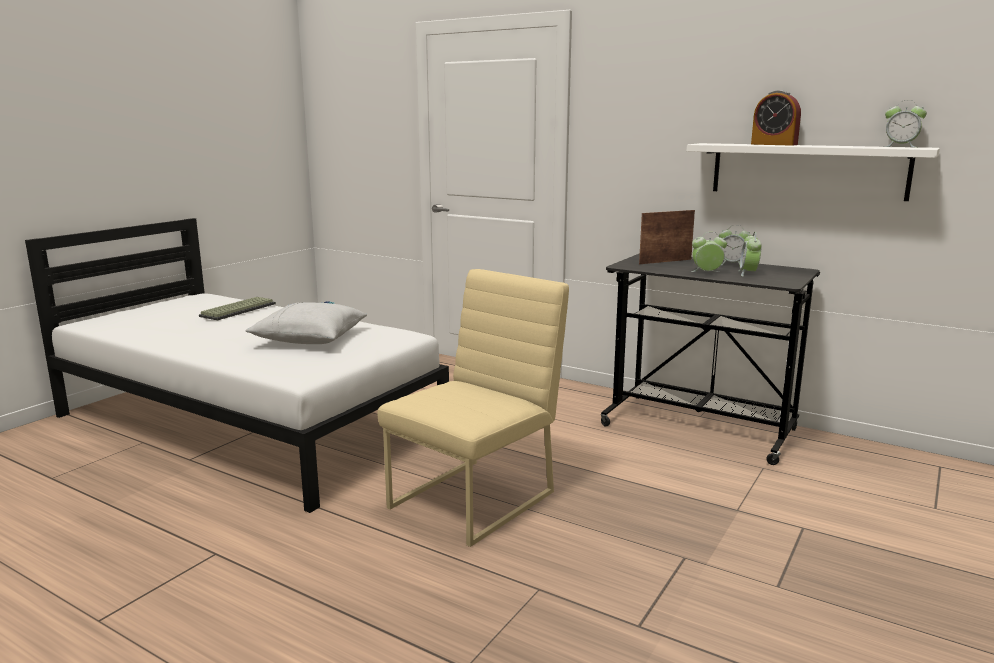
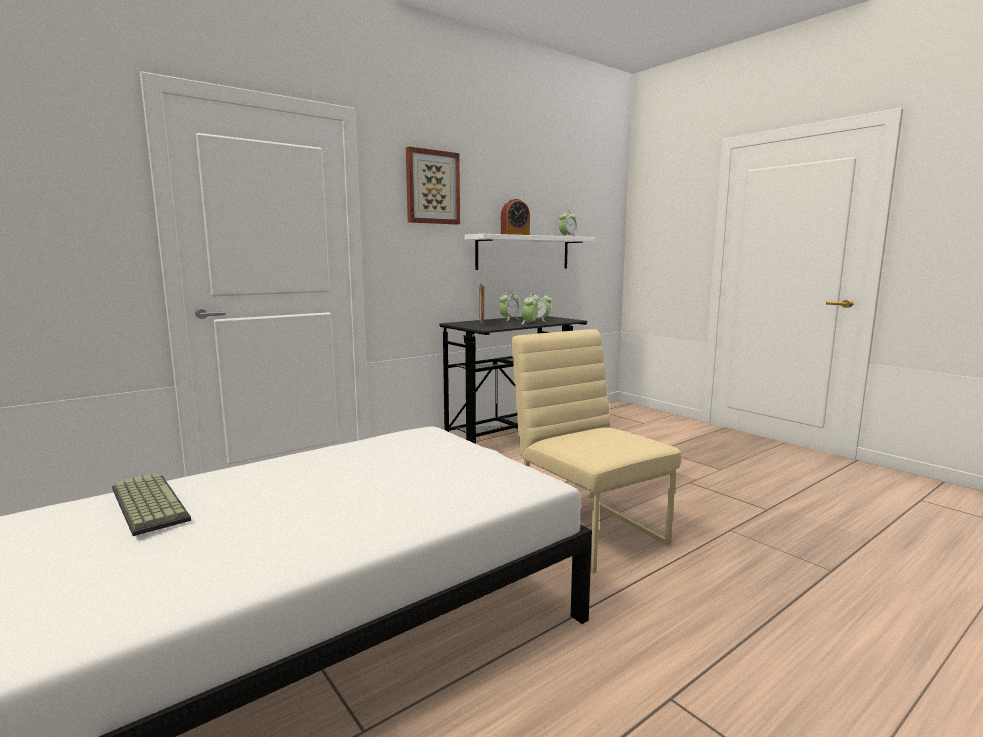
camera: 70 degrees left, 5 degrees down
grey pillow [245,301,367,344] -> none
none -> picture [406,147,460,224]

